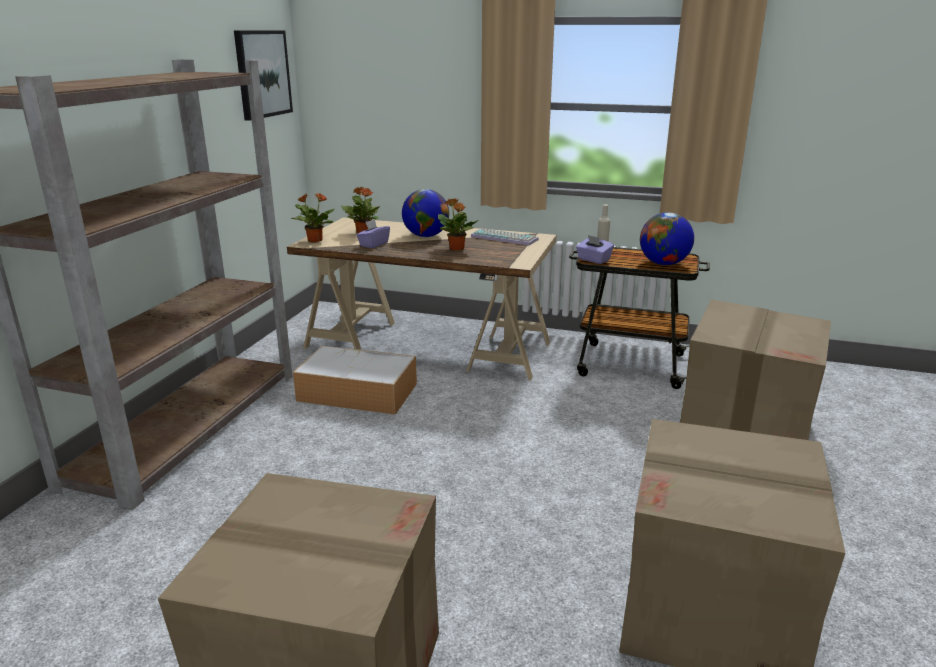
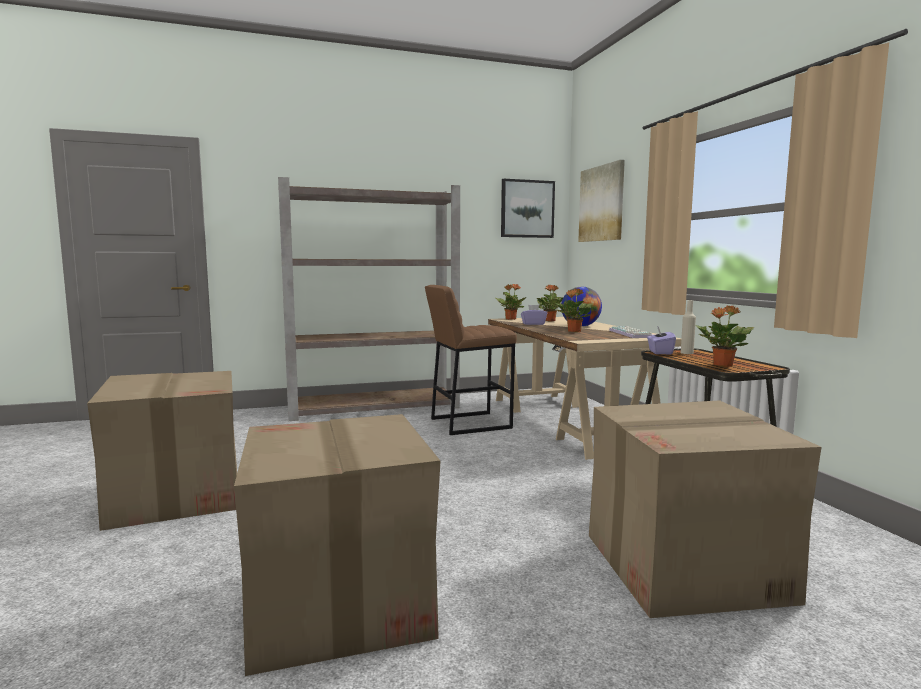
camera: 55 degrees right, 15 degrees down
storage box [293,346,417,415] -> brown stool [425,285,517,435]
globe [640,212,694,265] -> potted plant [695,305,754,367]
none -> picture [578,160,625,242]

